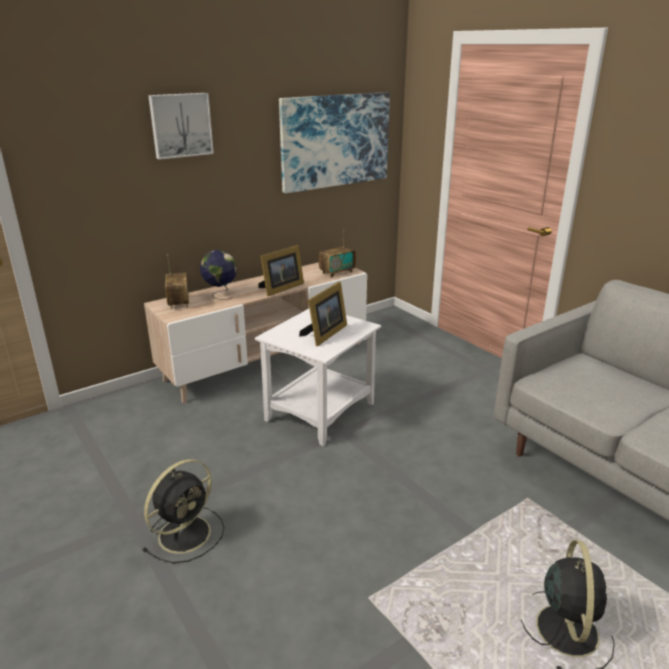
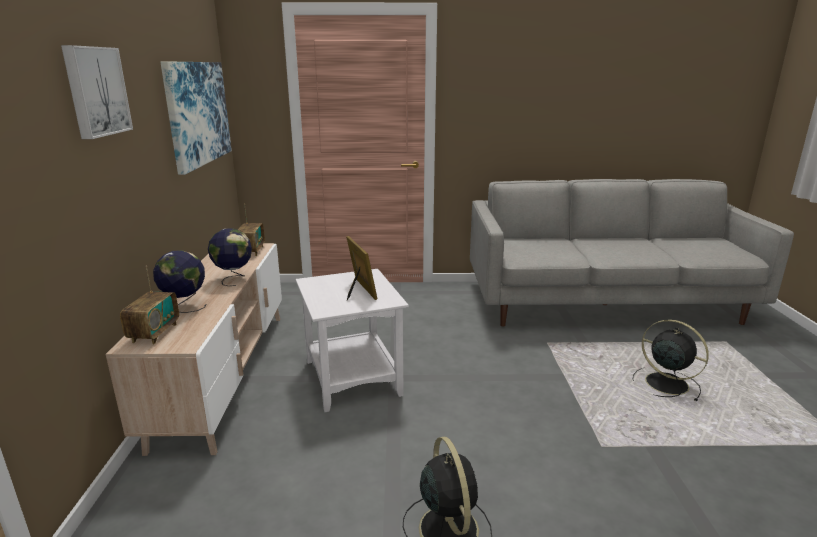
camera: 55 degrees left, 5 degrees down
radio [165,254,189,309] -> radio turned 75 degrees clockwise [120,265,179,344]
picture frame [258,245,304,296] -> globe [208,228,252,286]

